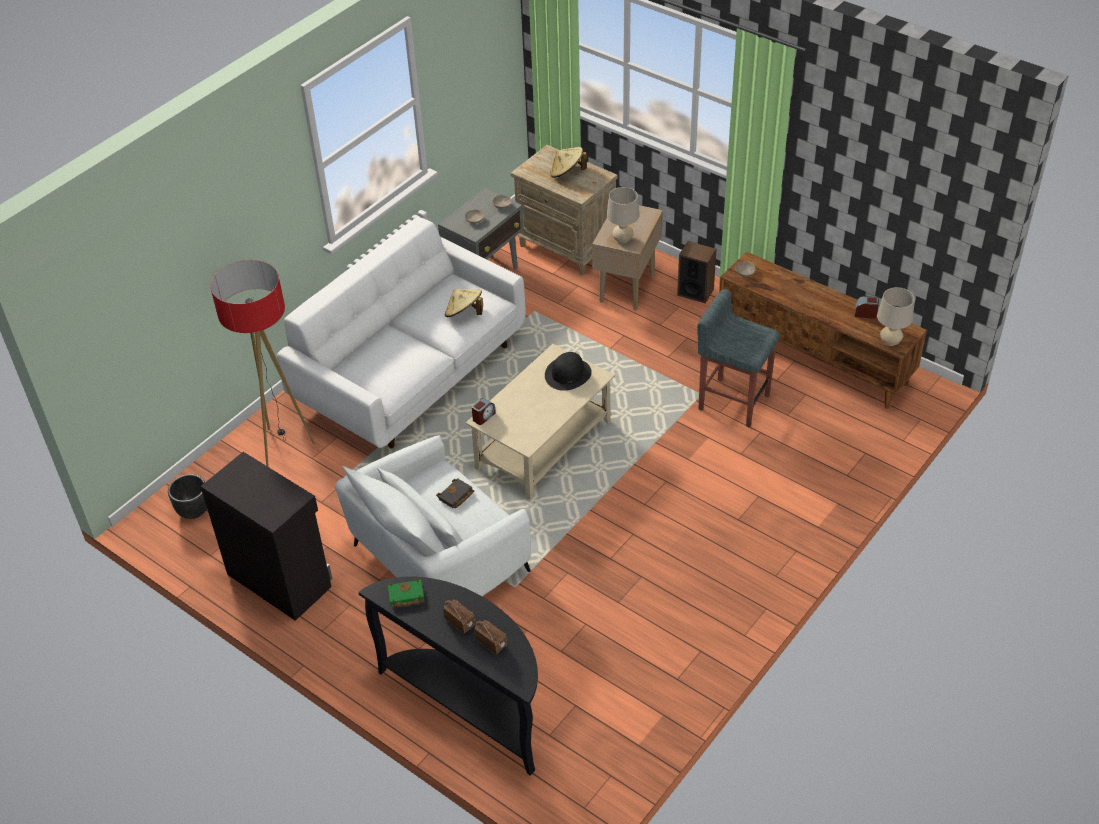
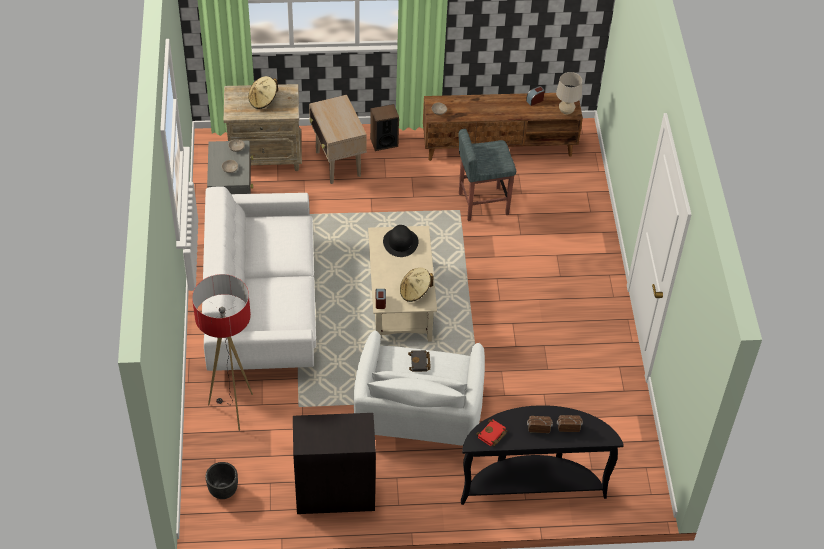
camera: 45 degrees left, 5 degrees up
green book [388,578,424,608] -> red book [476,419,508,446]
beige hat [445,289,483,317] -> beige hat moved to [400,268,433,302]
beige table lamp [607,187,640,243] -> none

